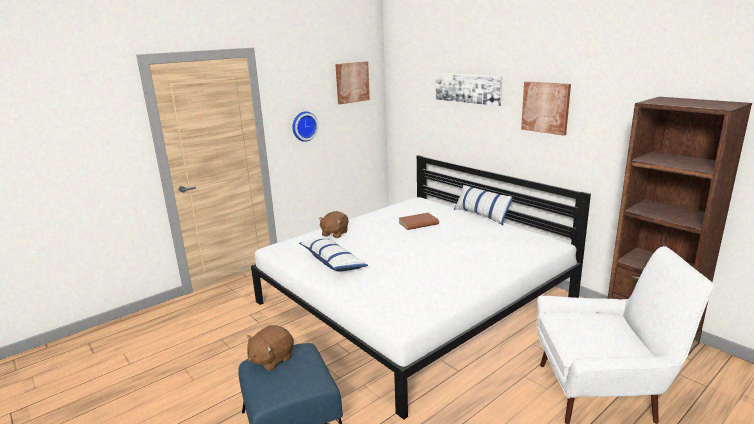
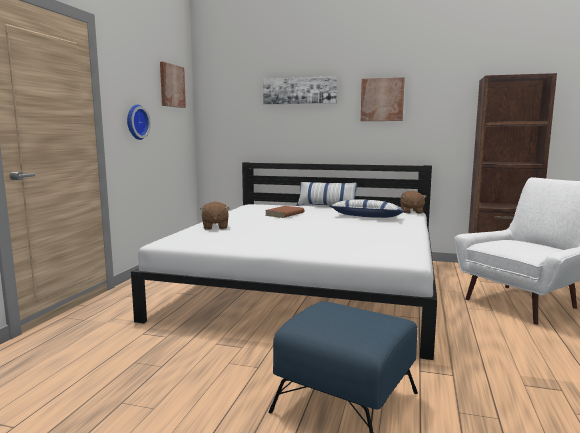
camera: 35 degrees left, 10 degrees down
brown plush toy [246,325,294,371] -> brown plush toy moved to [400,191,427,214]
pillow [299,238,368,272] -> pillow moved to [329,199,405,218]

